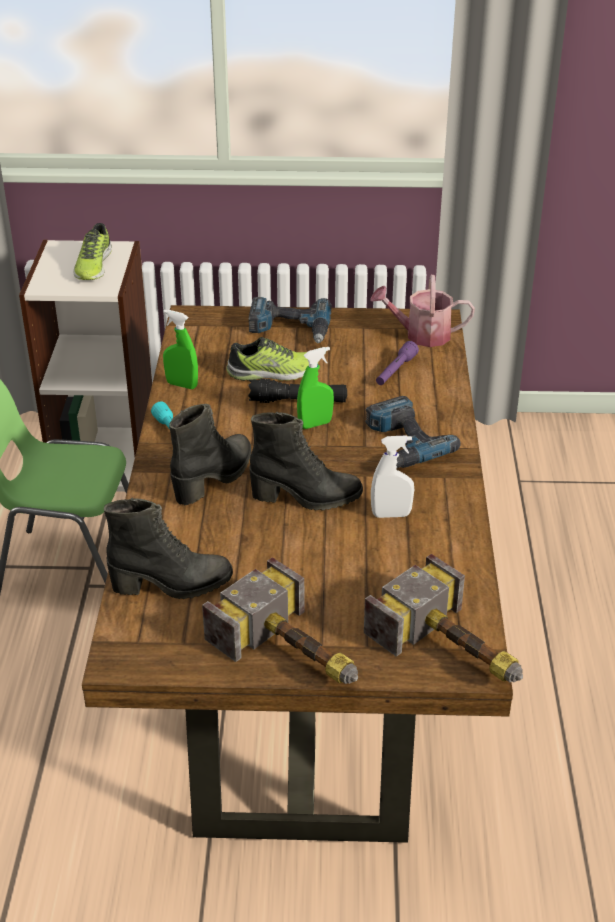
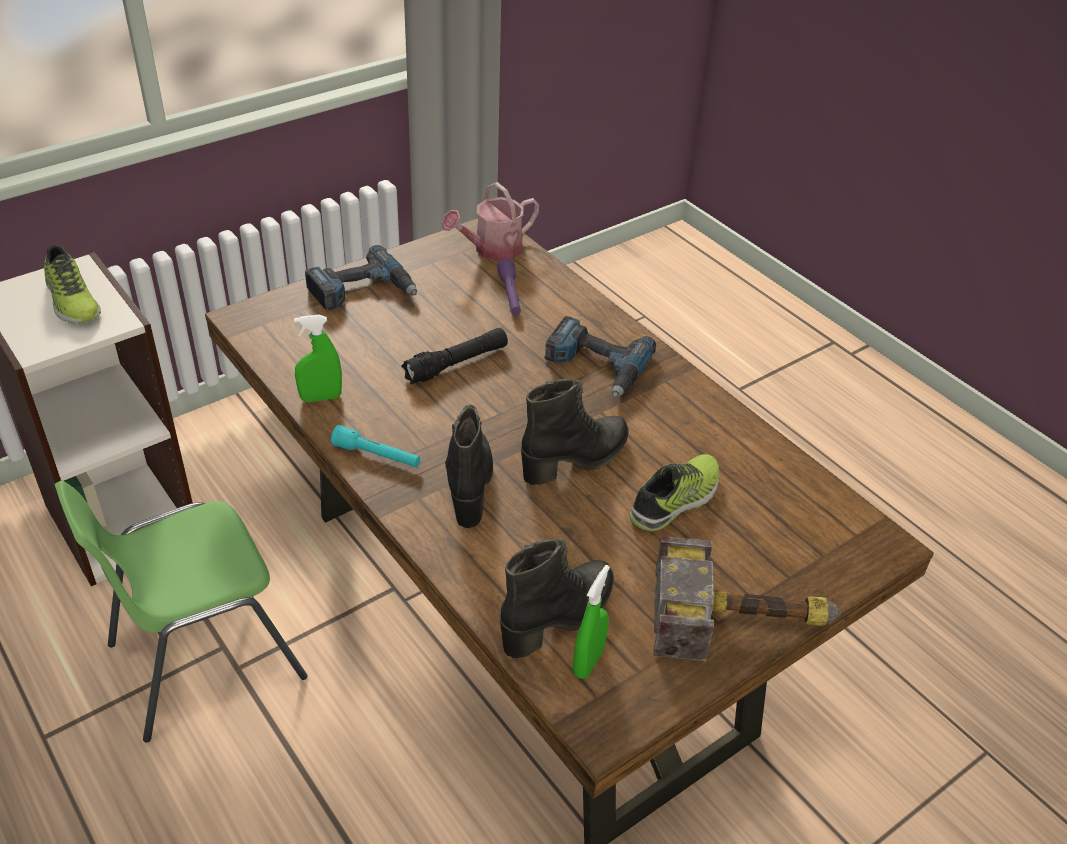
camera: 40 degrees left, 5 degrees up
shoe [226,337,318,381] -> shoe moved to [630,454,720,532]
green spray bottle [297,347,334,429] -> green spray bottle moved to [573,565,610,679]
hammer [364,554,523,682] -> none
white spray bottle [371,435,414,518] -> none

